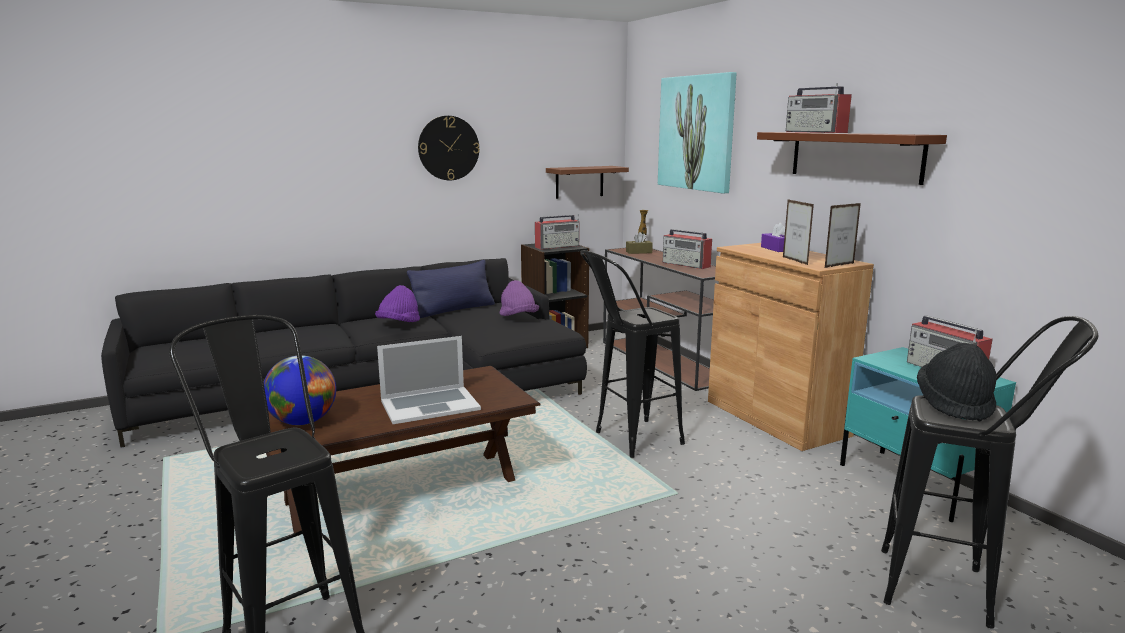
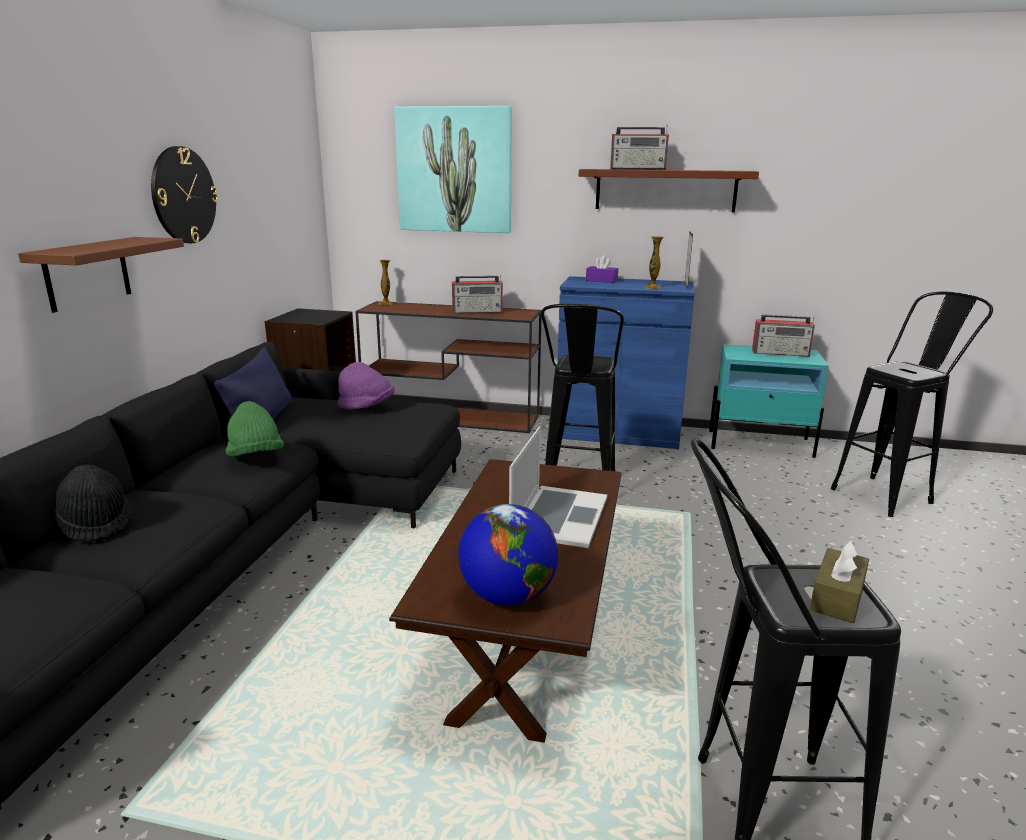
camera: 50 degrees left, 5 degrees up
purple hat [375,285,420,322] -> green hat [226,401,284,457]
radio [535,214,579,250] -> none
brown shelf [546,166,629,199] -> brown shelf moved to [18,237,184,313]
brown tissue box [626,232,653,254] -> brown tissue box moved to [810,541,869,623]
brown cabinet [708,243,874,451] -> blue cabinet [557,276,695,449]
picture frame [783,200,814,265] -> vase [645,236,663,289]
black hat [917,343,996,421] -> black hat moved to [53,465,133,542]

